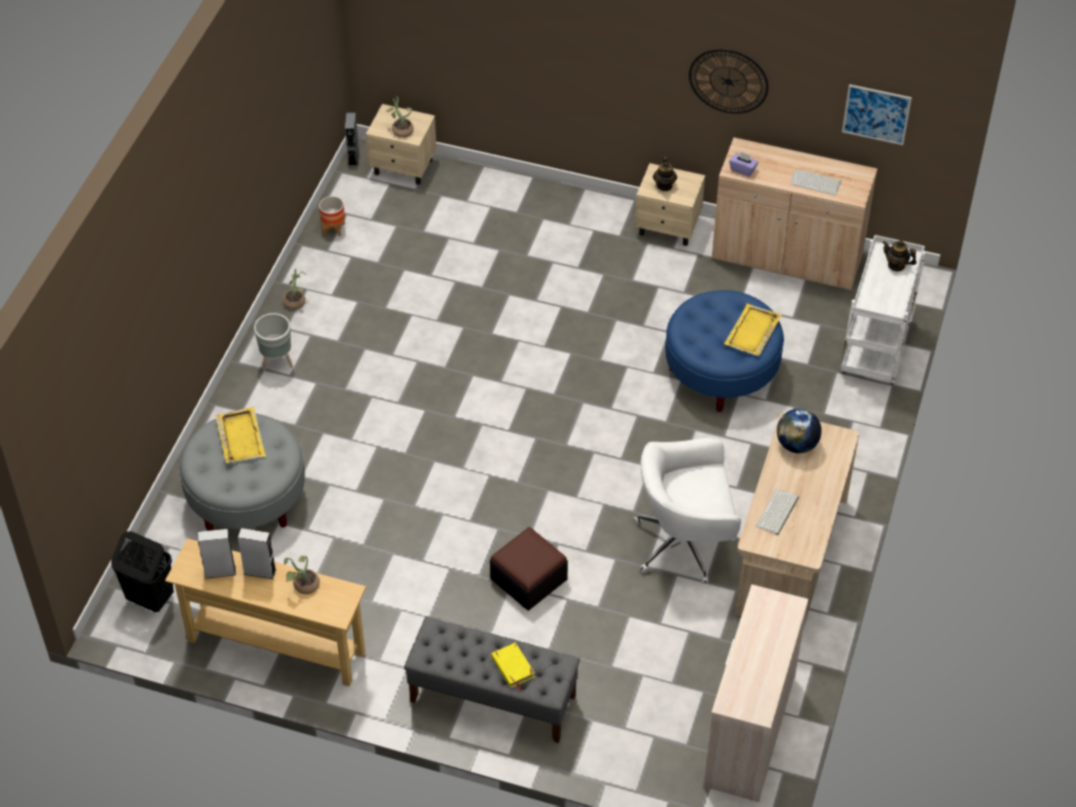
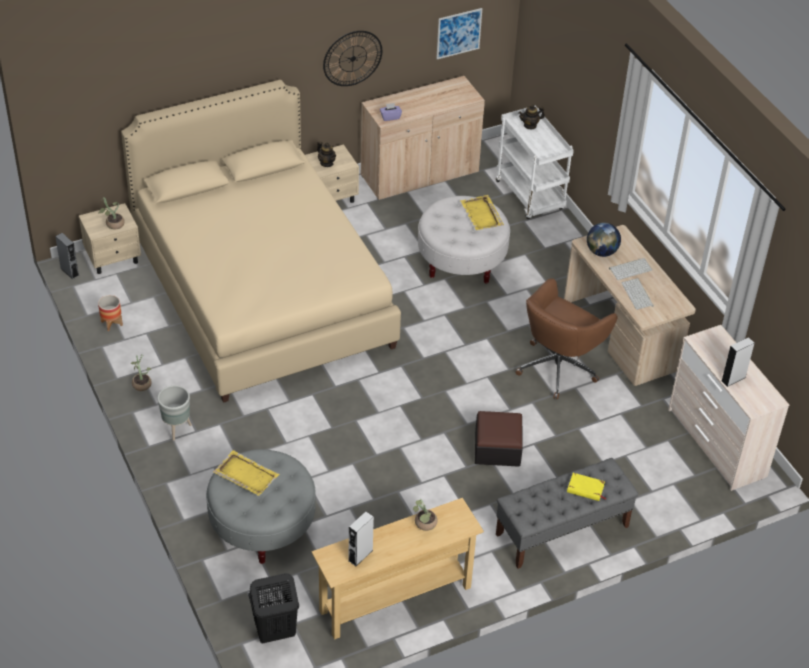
camera: 45 degrees left, 5 degrees down
grey speaker [238,528,276,579] -> grey speaker moved to [722,337,755,387]
white office chair [634,437,741,584] -> brown office chair [515,278,618,400]
blue ottoman [665,290,784,412] -> white ottoman [418,196,510,283]
keyboard [790,169,841,195] -> keyboard moved to [609,258,652,280]
none -> beige bed [121,80,401,403]

